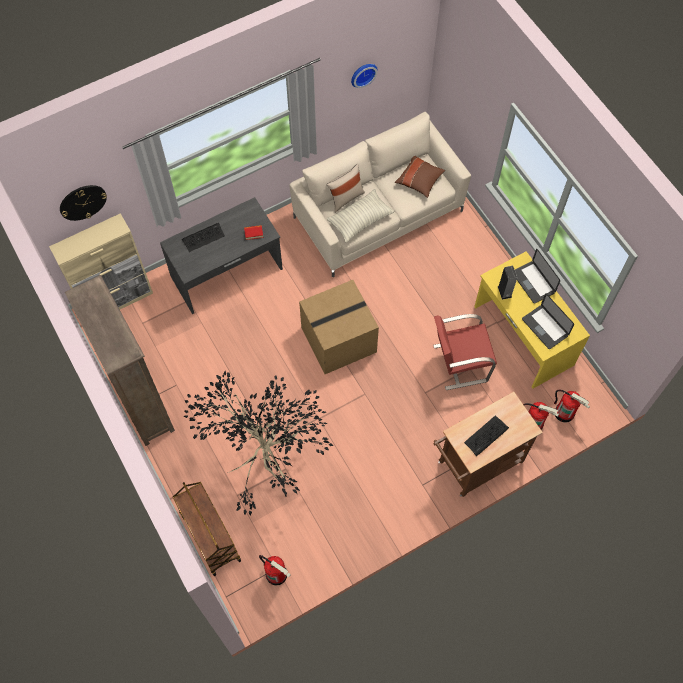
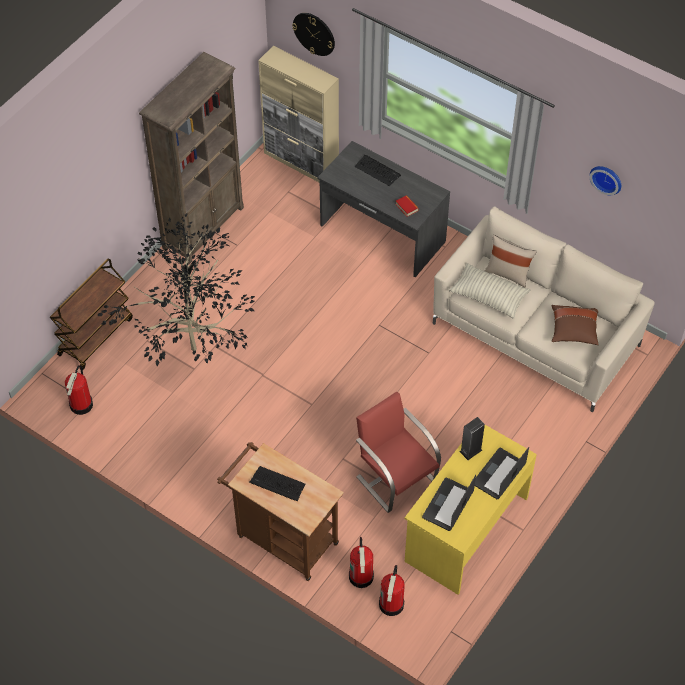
camera: 65 degrees right, 10 degrees down
cardboard box [299,280,379,374] -> none

